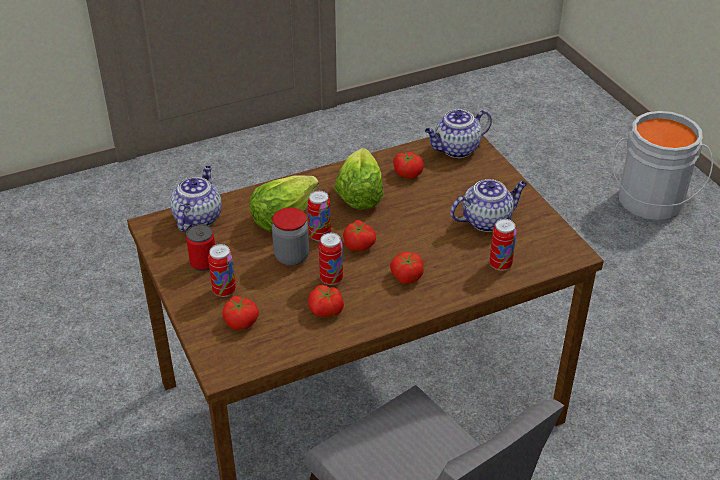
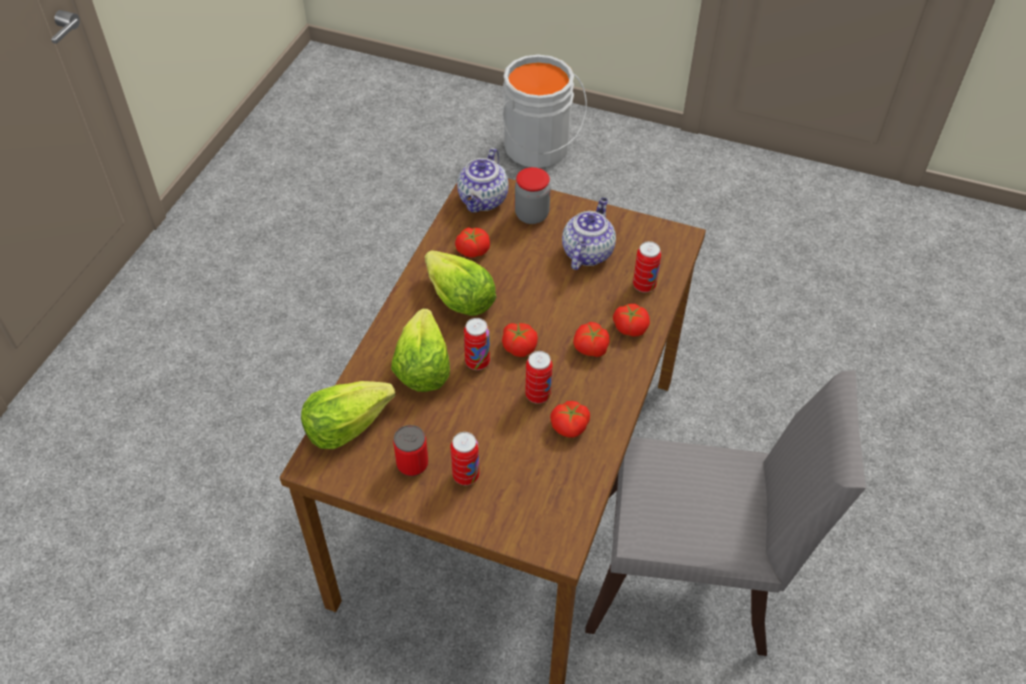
camera: 45 degrees left, 10 degrees up
teapot [170,166,222,231] -> lettuce [301,381,396,449]
tomato [223,296,259,330] -> tomato moved to [613,304,650,337]
jar [272,208,309,266] -> jar moved to [515,167,551,224]

